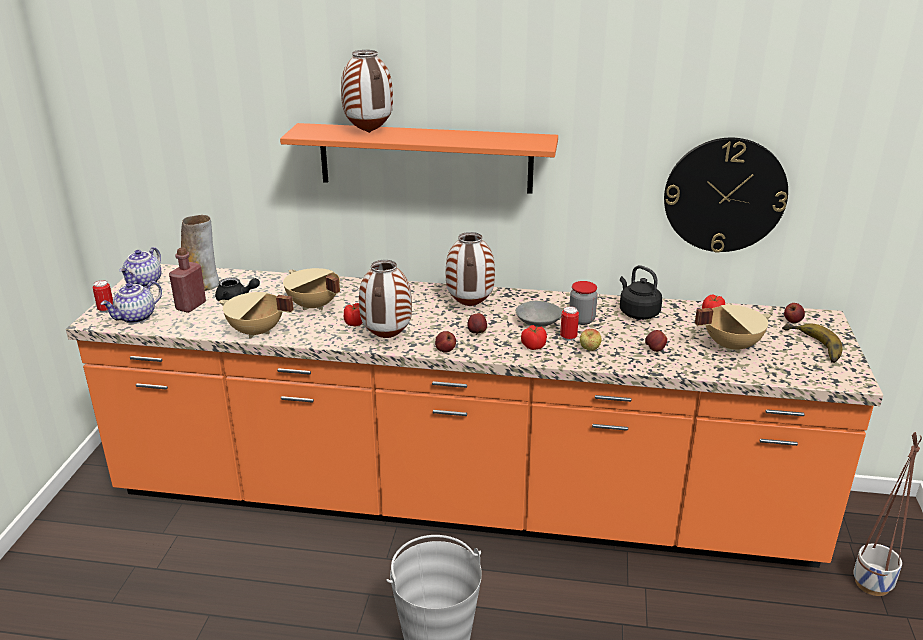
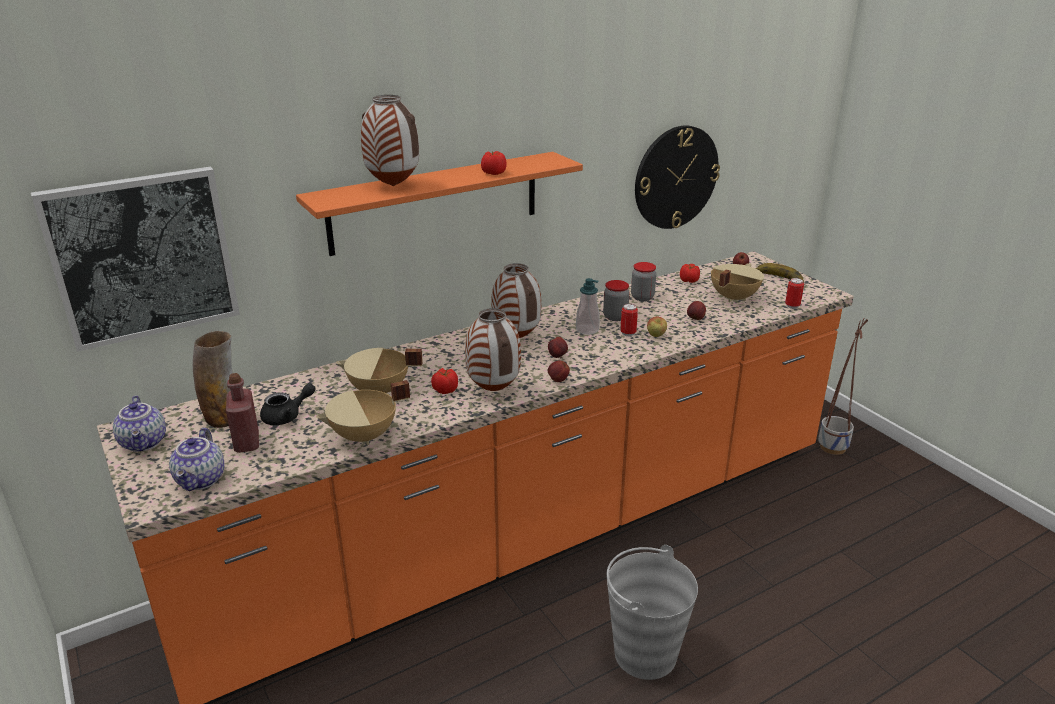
camera: 40 degrees left, 0 degrees up
can [92,280,113,313] -> can moved to [785,278,804,309]
grey bowl [516,301,562,327] -> soap dispenser [576,278,600,335]
tomato [521,325,547,350] -> tomato moved to [481,151,507,175]
black kettle [620,265,662,320] -> jar [631,262,656,301]
none -> picture [31,167,240,352]

